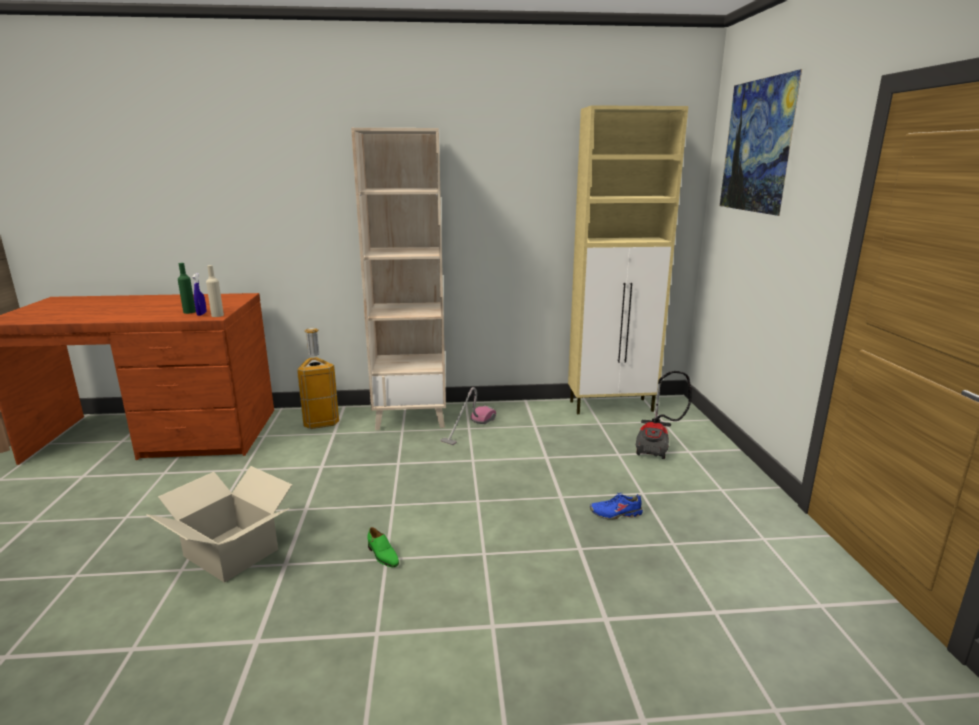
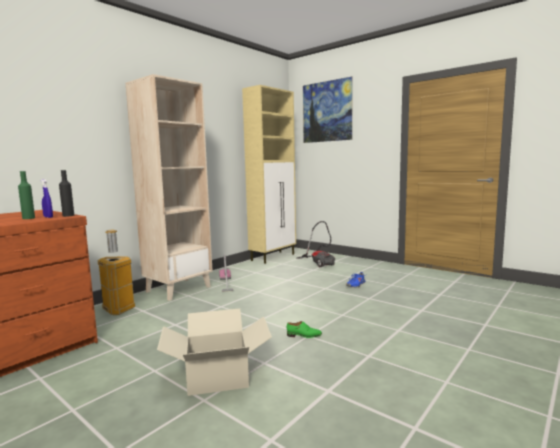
camera: 45 degrees left, 10 degrees down
beige bottle [206,265,224,317] -> black bottle [59,170,74,217]

